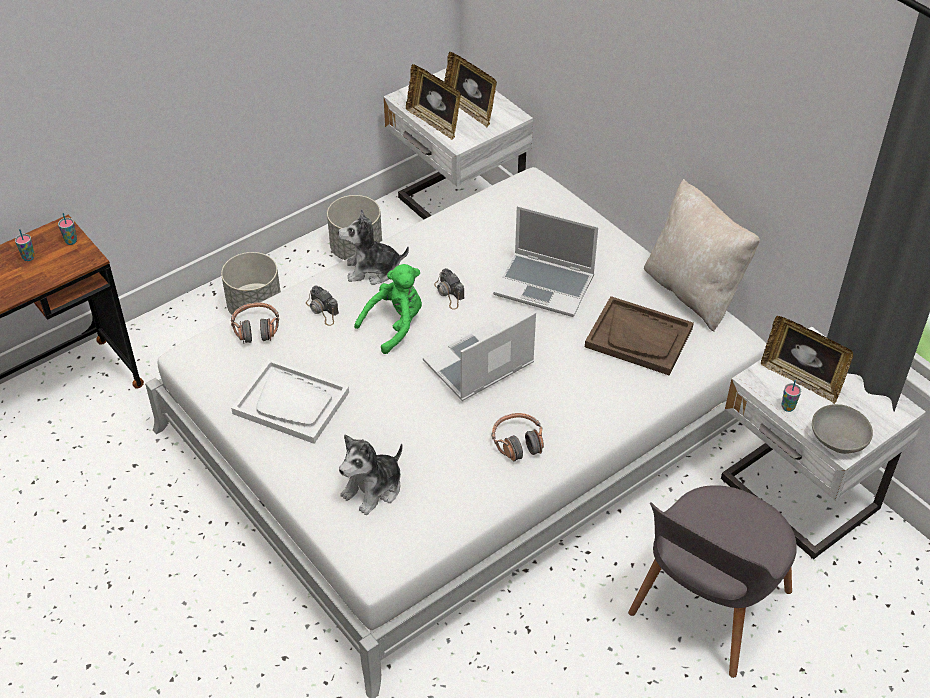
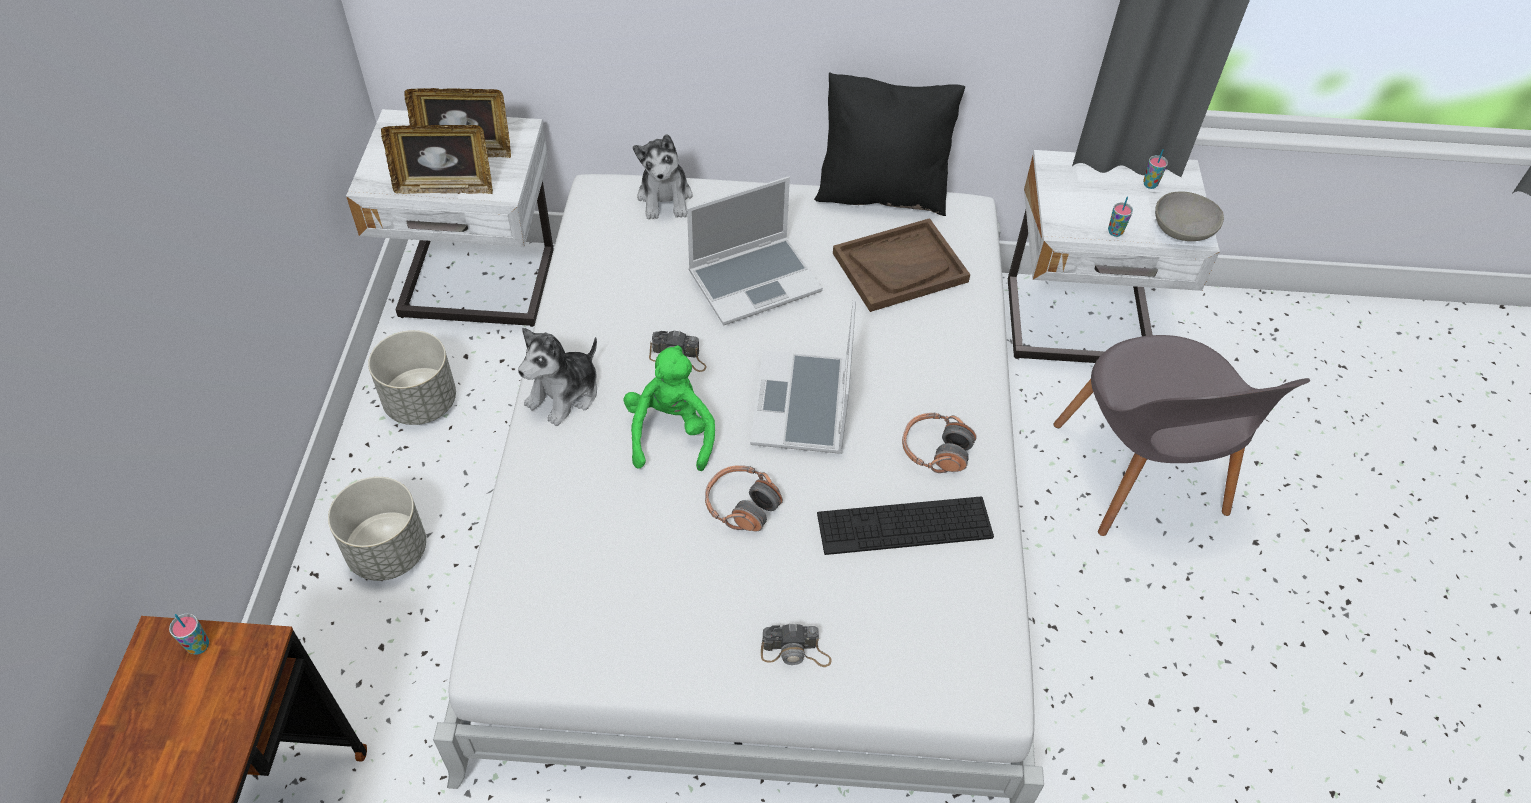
camera: 50 degrees left, 5 degrees up
cup [15,229,35,261] -> cup moved to [1143,149,1168,189]
headphones [231,302,279,344] -> headphones moved to [705,465,783,531]
white tray [231,359,349,444] -> none
camera [306,286,339,326] -> camera moved to [761,624,832,667]
plush toy [339,434,403,515] -> plush toy moved to [633,134,693,219]
beige pillow [644,179,760,331] -> black pillow [814,72,965,216]
picture frame [761,316,853,404] -> none
none -> keyboard [817,496,994,555]

